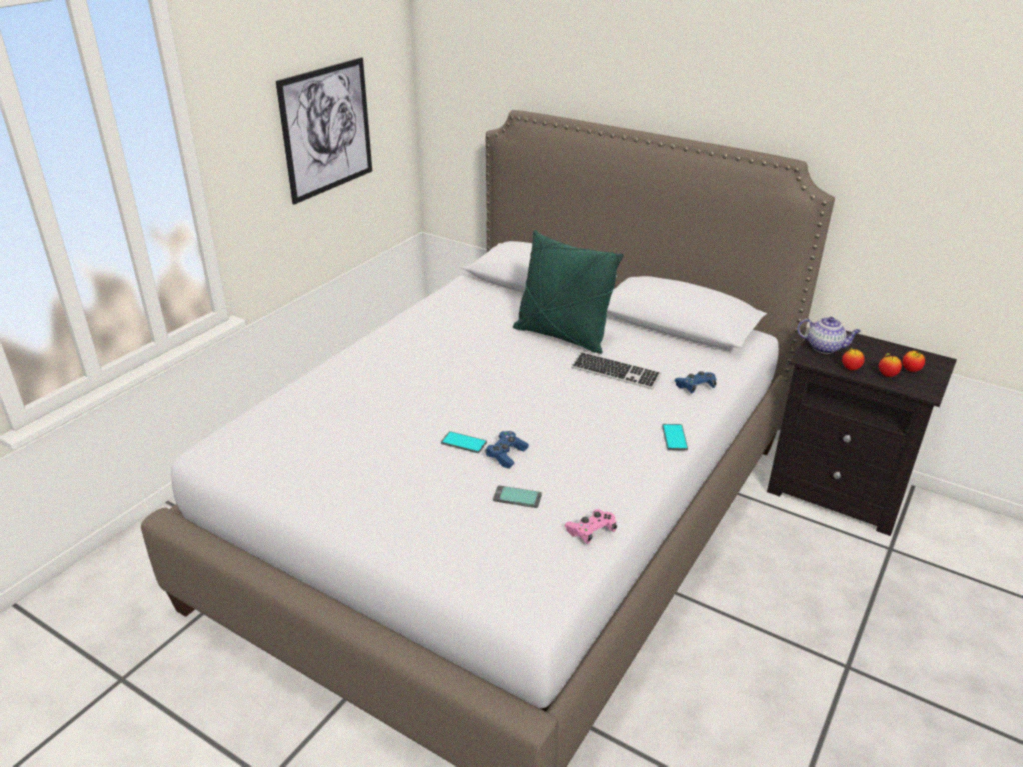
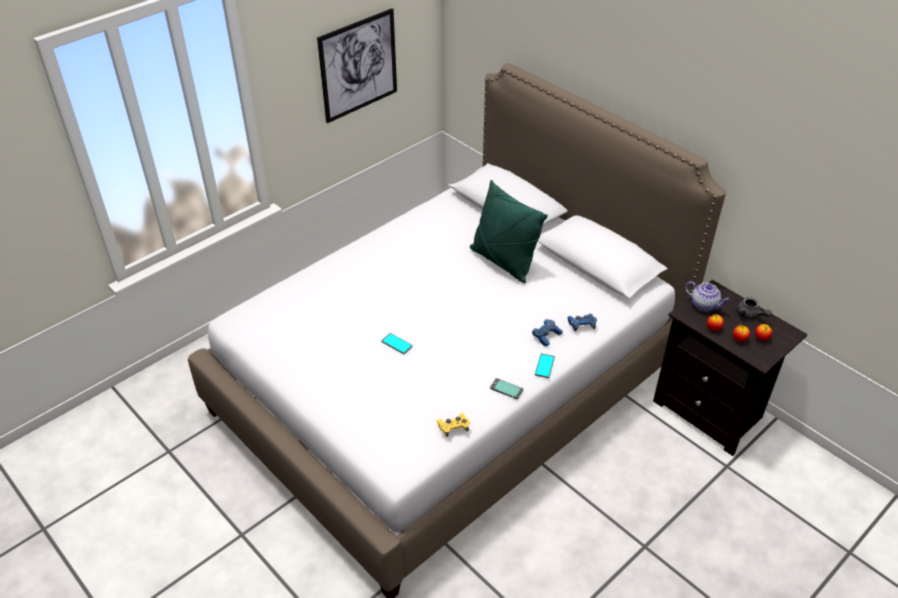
camera: 15 degrees right, 10 degrees up
blue game controller [485,431,529,469] -> blue game controller moved to [532,319,563,347]
phone [493,486,542,508] -> phone moved to [490,378,523,399]
pink game controller [565,509,617,544] -> yellow game controller [437,413,470,437]
keyboard [572,352,661,389] -> none
none -> grey teapot [737,297,772,319]

